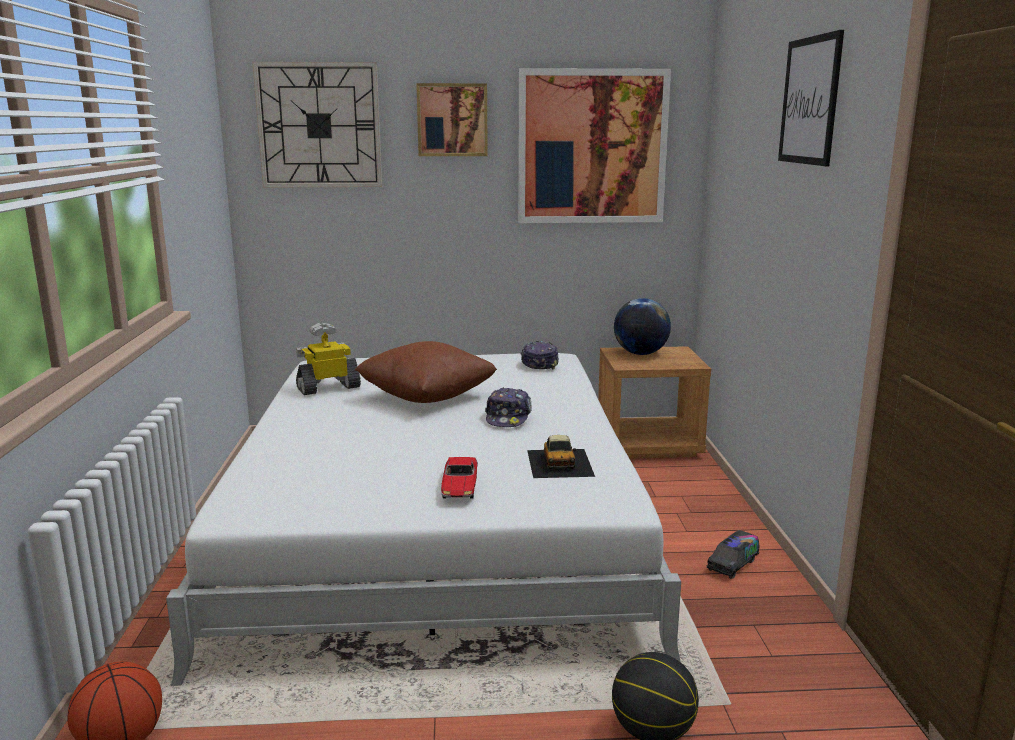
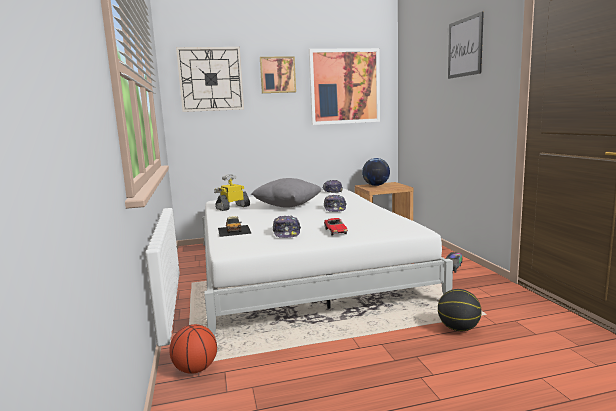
camera: 10 degrees left, 5 degrees down
brown pillow [355,341,497,403] -> grey pillow [251,178,322,208]
toy car [527,435,595,478] -> toy car moved to [218,216,252,237]
none -> cap [273,216,301,238]

